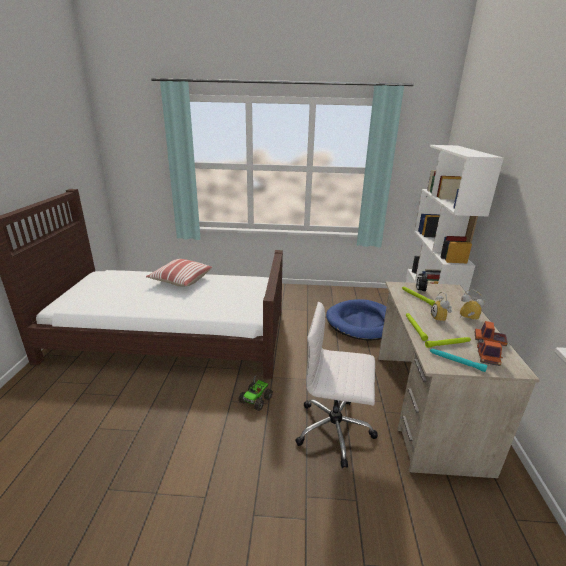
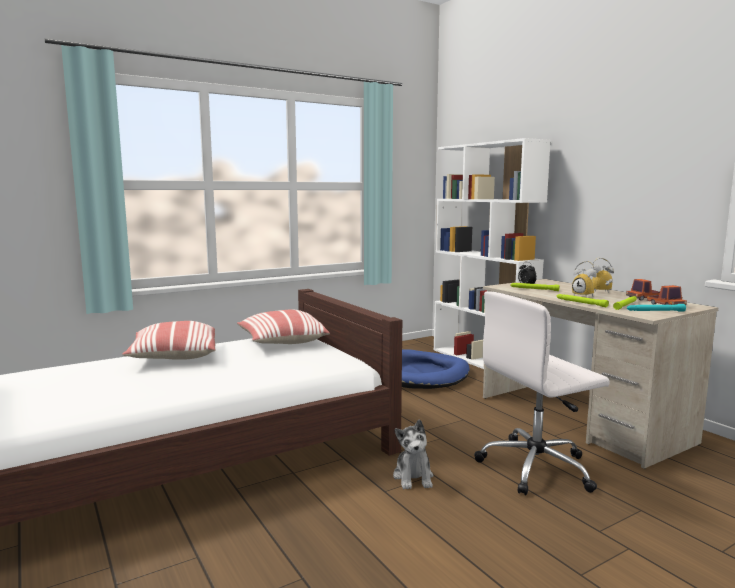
camera: 35 degrees left, 15 degrees down
toy truck [238,375,273,411] -> plush toy [393,419,433,489]
none -> pillow [237,309,330,344]

